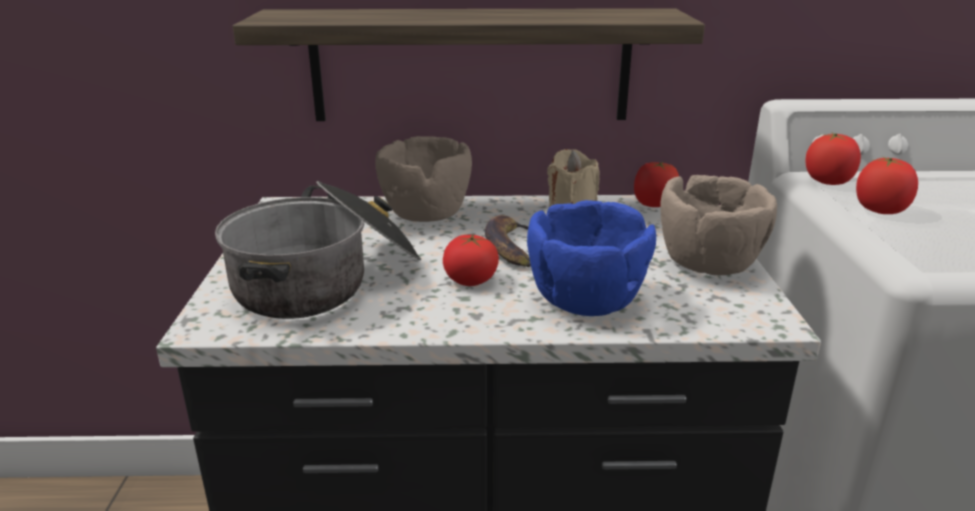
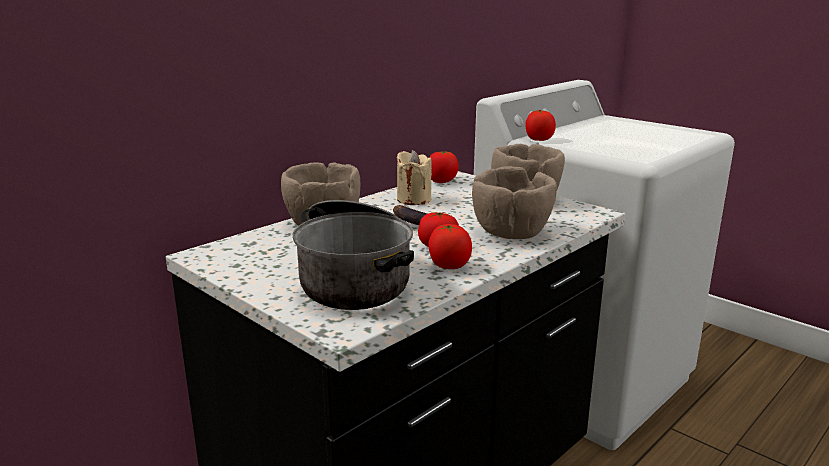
camera: 45 degrees left, 5 degrees down
shelf [233,8,705,121] -> none
blue bowl [527,200,656,316] -> brown bowl [472,166,557,239]
tomato [856,156,918,214] -> tomato moved to [428,224,472,269]

